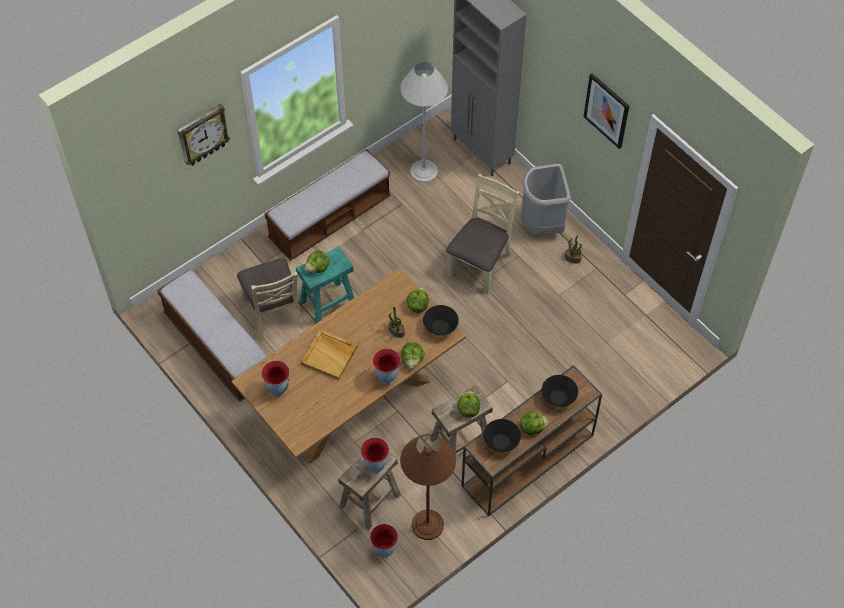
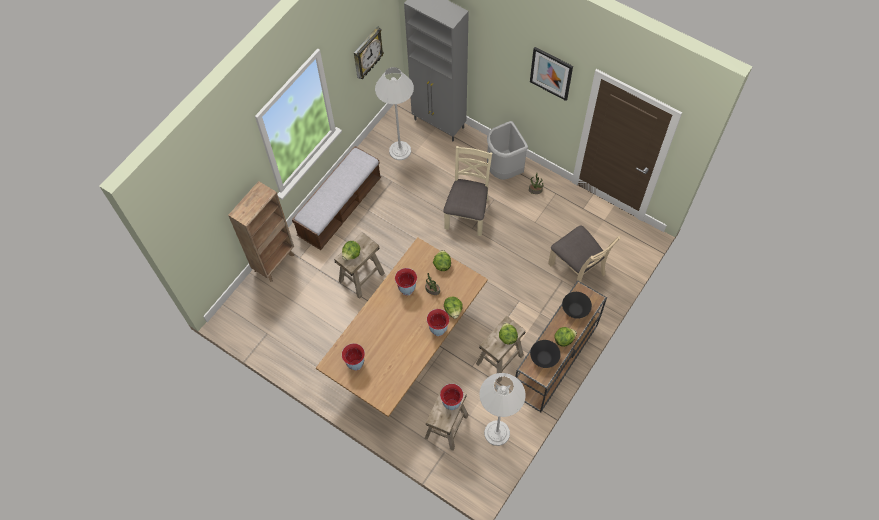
camera: 15 degrees left, 5 degrees up
bench [157,269,267,402] -> none
wall clock [177,104,230,166] -> wall clock moved to [354,26,384,79]
beige chair [237,258,303,341] -> beige chair moved to [548,225,621,282]
turquoise stool [296,246,354,323] -> beige stool [334,232,385,299]
beige tray [301,329,358,380] -> none
vase [370,524,398,558] -> vase moved to [395,268,417,296]
brown floor lamp [400,434,456,540] -> white floor lamp [479,373,526,446]
black bowl [423,305,459,336] -> none
none -> brown bookcase [228,181,294,282]

